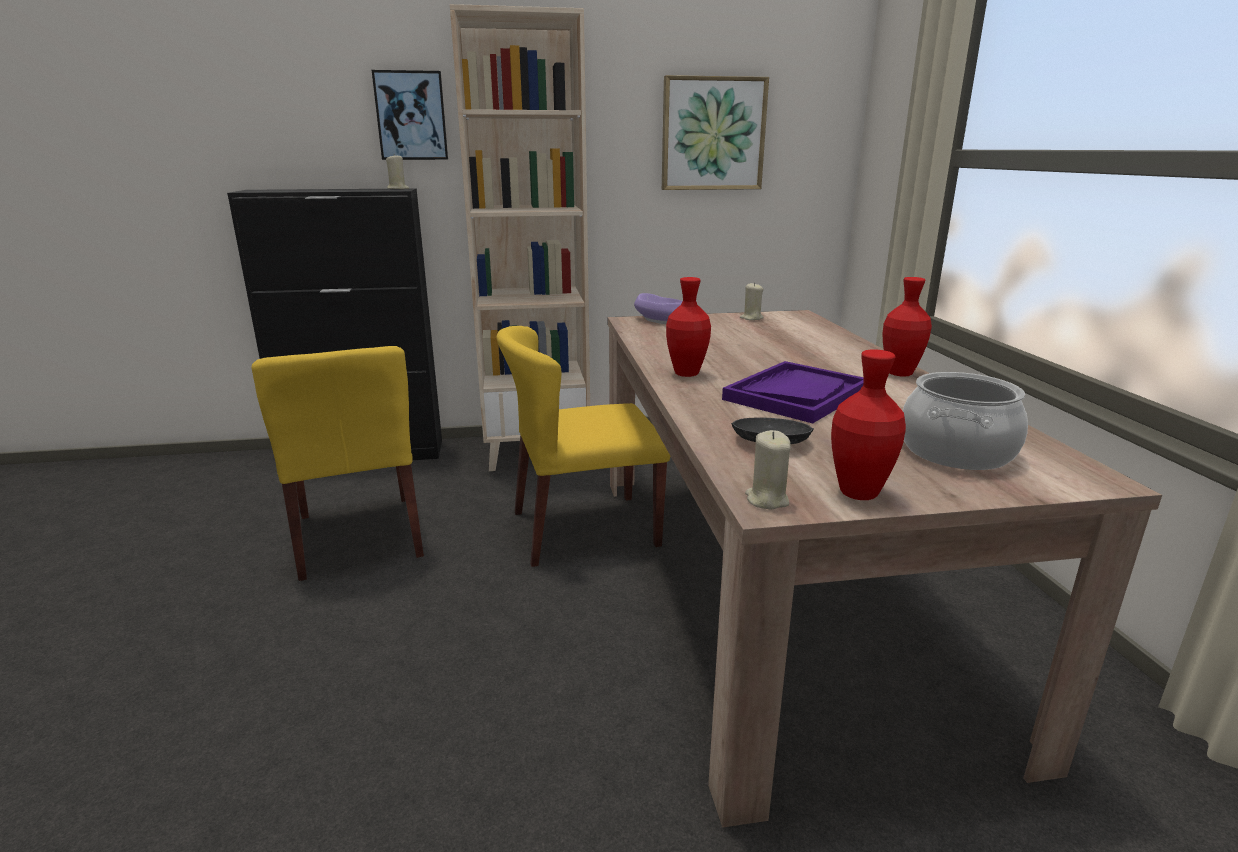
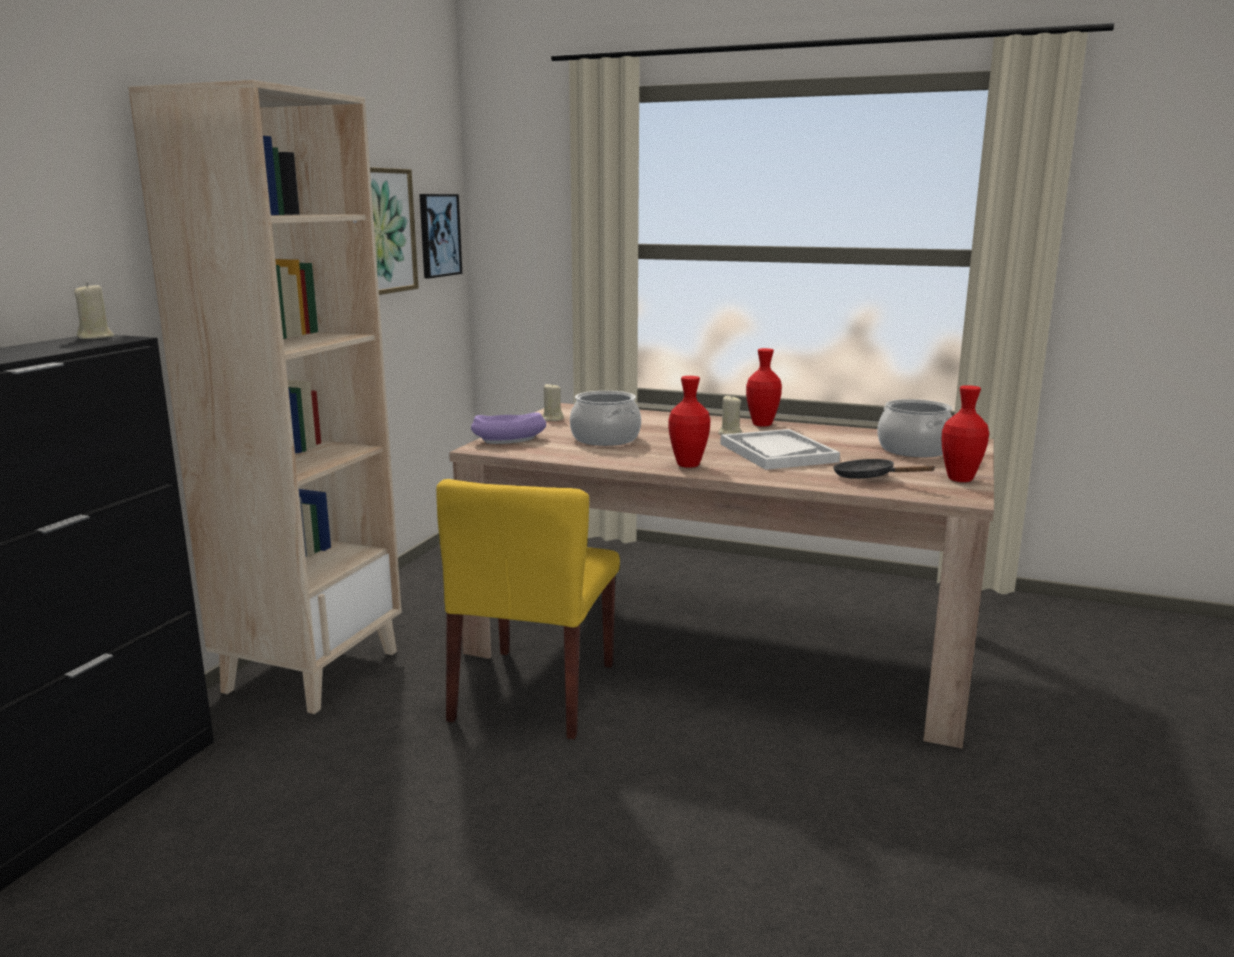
camera: 60 degrees left, 5 degrees down
yellow chair [251,346,424,581] -> none
picture [372,70,448,160] -> picture moved to [419,194,462,278]
purple tray [722,361,864,423] -> white tray [720,429,840,470]
beige candle [745,430,791,510] -> beige candle moved to [718,395,742,435]
none -> cooking pot [570,391,641,446]

